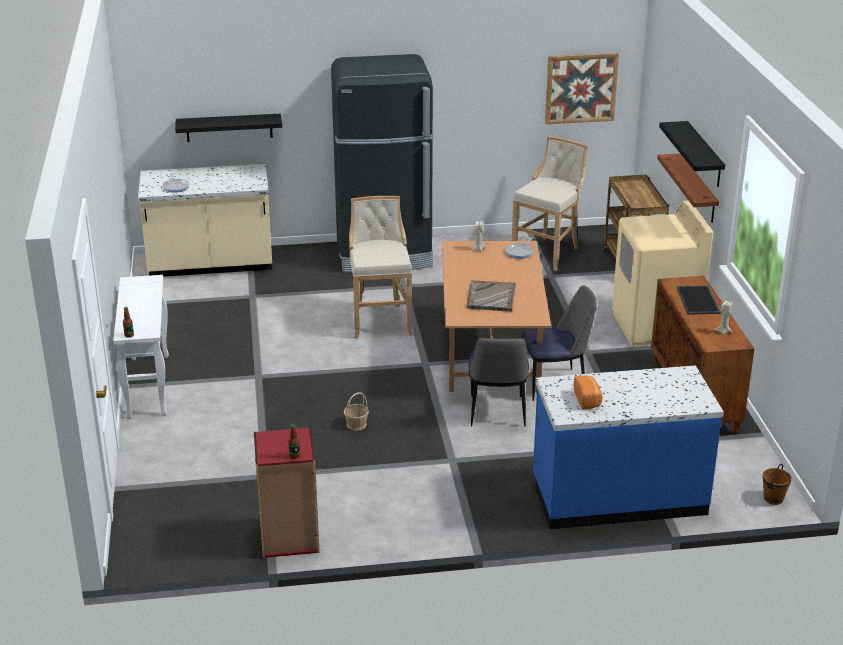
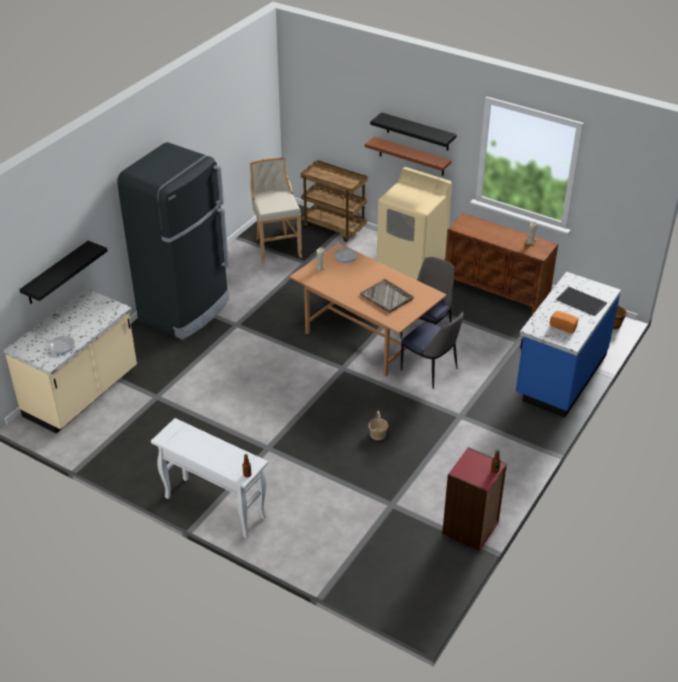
camera: 50 degrees left, 10 degrees up
beige stool [349,196,413,339] -> none
picture [545,53,619,124] -> none
tray [676,285,721,315] -> tray moved to [556,287,607,316]

